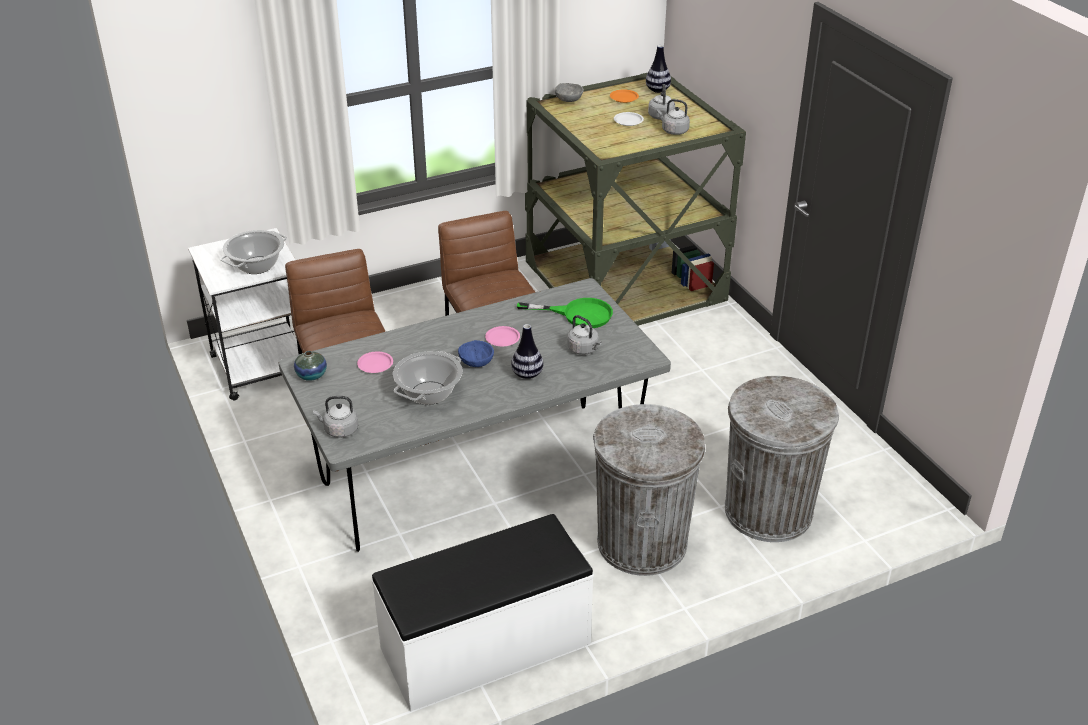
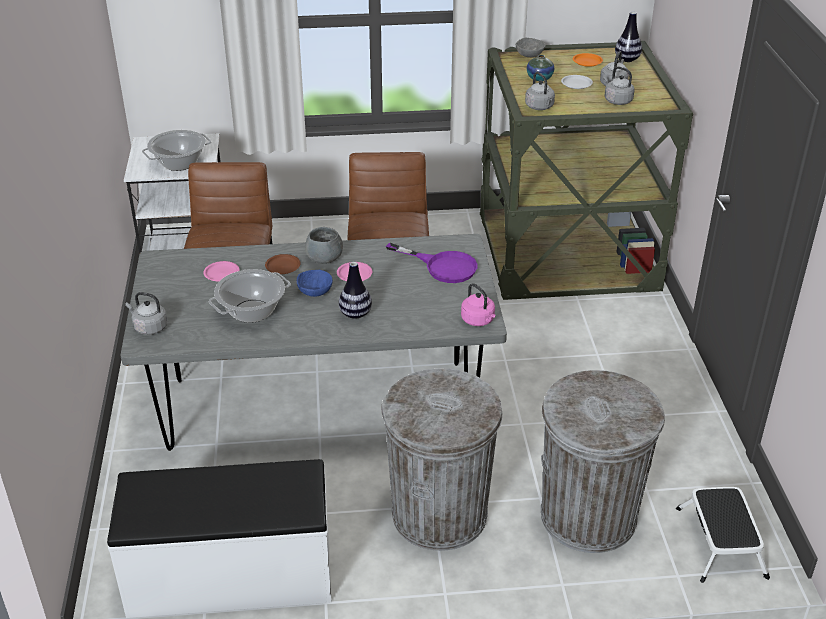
camera: 20 degrees right, 0 degrees up
vase [294,351,327,381] -> vase moved to [527,55,554,81]
green frying pan [517,298,613,328] -> purple frying pan [386,243,478,283]
grey kettle [567,315,602,355] -> grey kettle moved to [525,72,555,110]
none -> brown plate [265,254,301,274]
none -> grey bowl [305,227,343,264]
none -> pink kettle [461,283,495,326]
none -> black step ladder [675,487,770,583]

